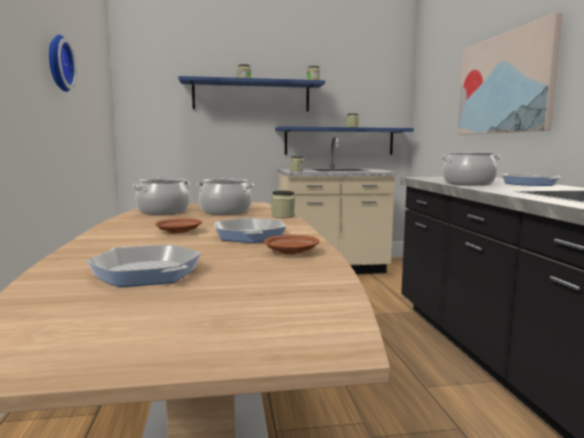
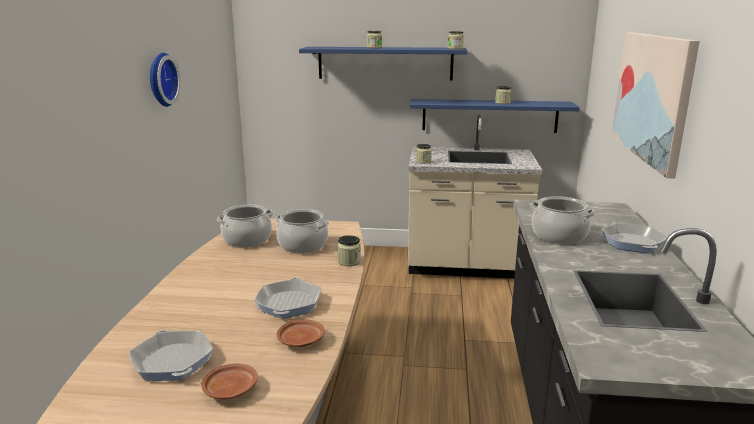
camera: 15 degrees right, 10 degrees up
brown plate [155,218,202,234] -> brown plate moved to [201,364,258,399]

